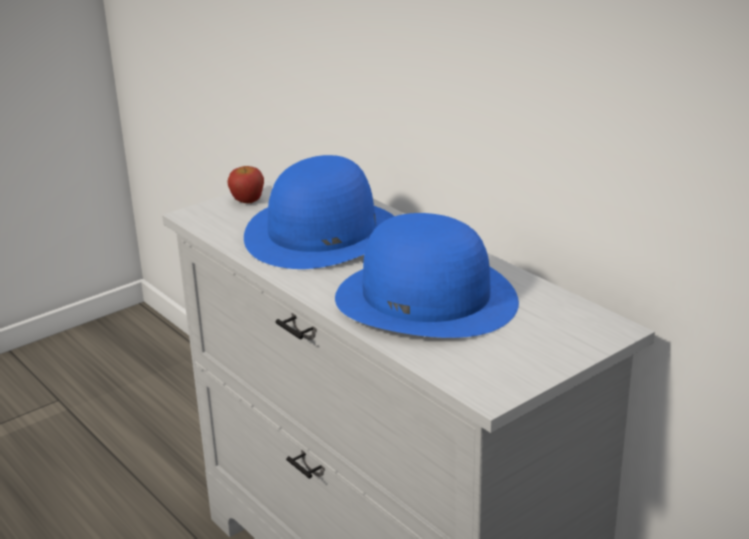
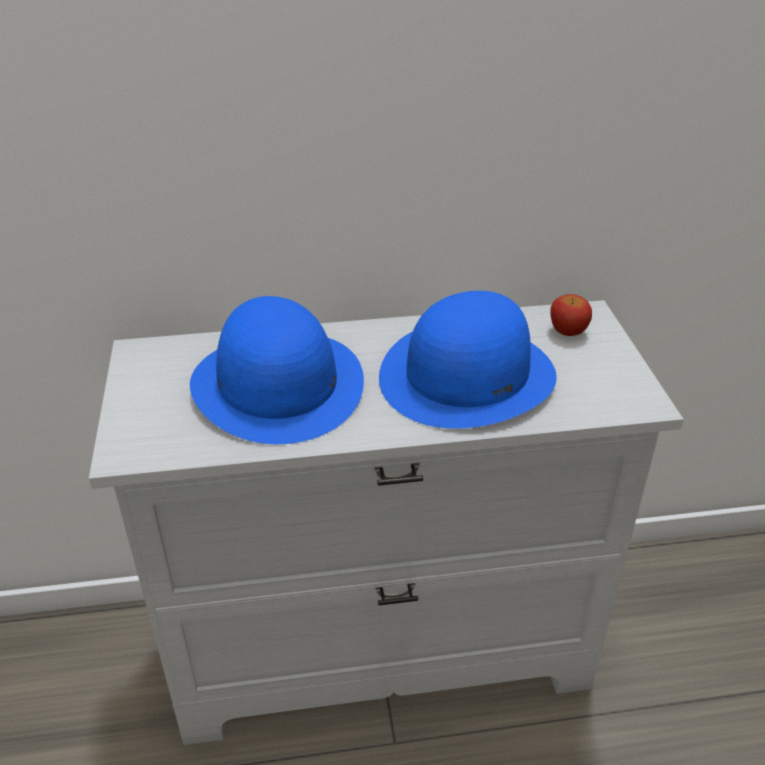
camera: 60 degrees left, 10 degrees up
apple [227,166,264,203] -> apple moved to [550,294,592,336]

